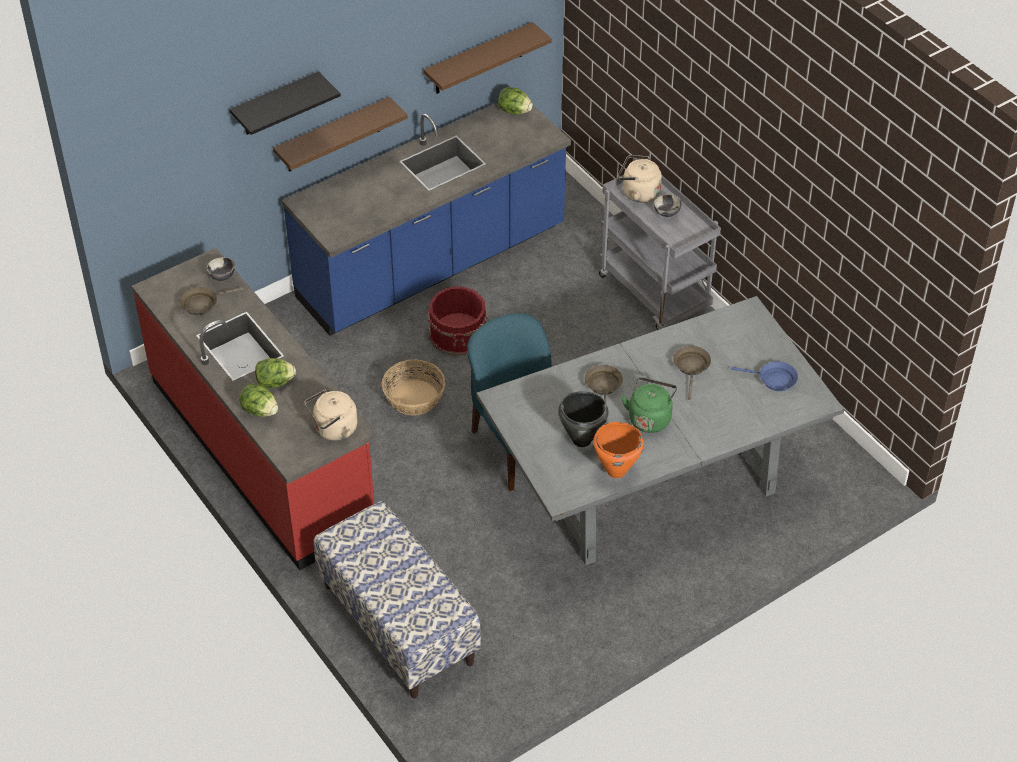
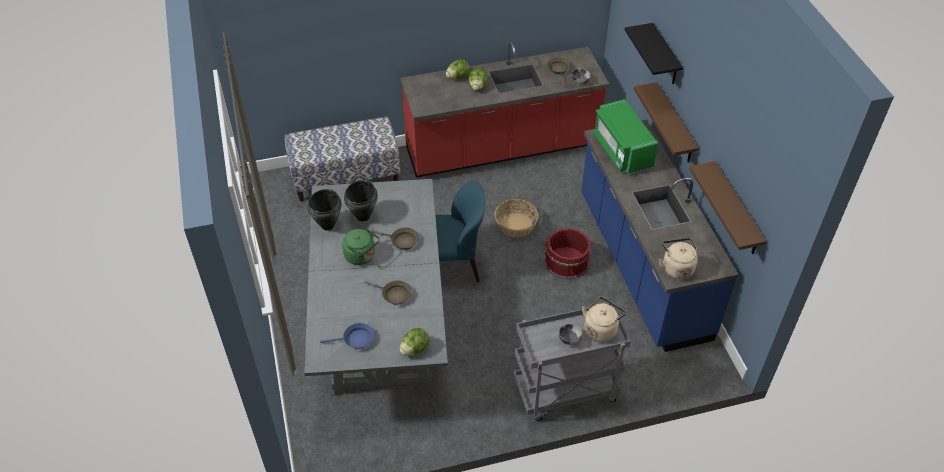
camera: 110 degrees right, 0 degrees up
beige kettle [304,389,358,441] -> beige kettle moved to [659,238,698,279]
lettuce [498,87,533,115] -> lettuce moved to [400,328,430,356]
orange cooking pot [593,422,644,478] -> black cooking pot [307,189,342,231]
blue frying pan [731,361,798,391] -> blue frying pan turned 135 degrees counterclockwise [320,323,374,349]
none -> green microwave [593,99,658,175]

